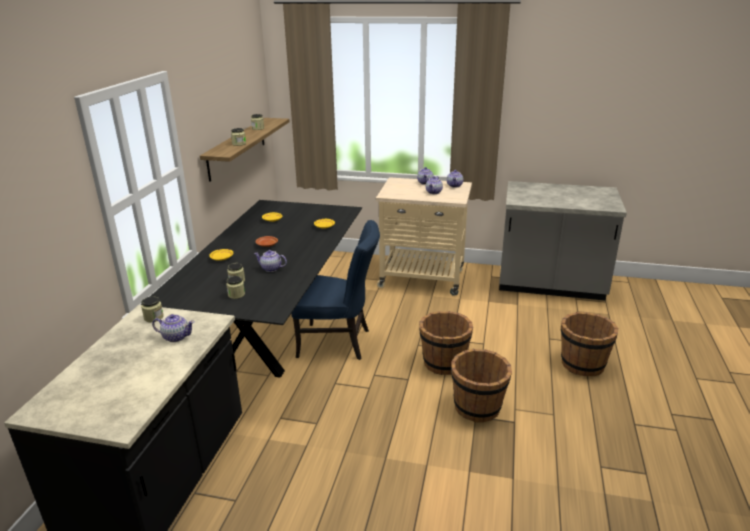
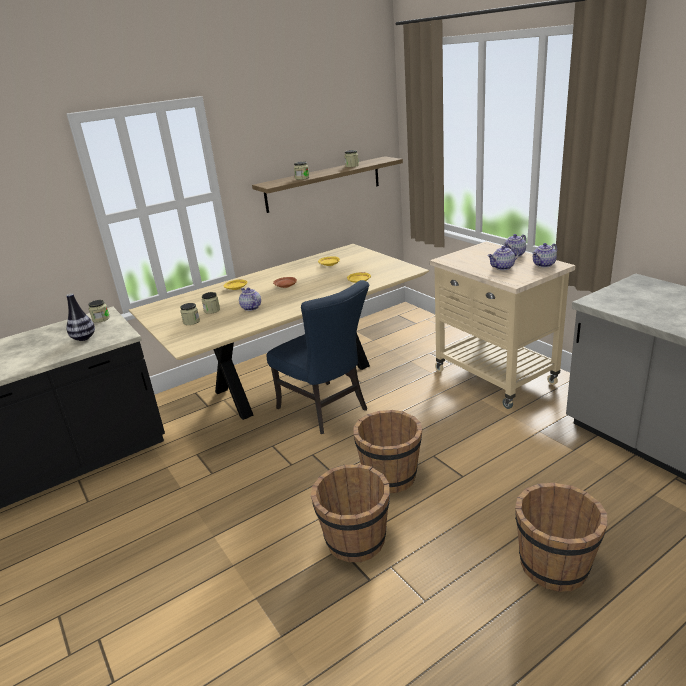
camera: 45 degrees right, 0 degrees up
black dining table [141,200,362,378] -> beige dining table [129,244,429,420]
teapot [152,314,195,342] -> vase [66,293,95,341]

